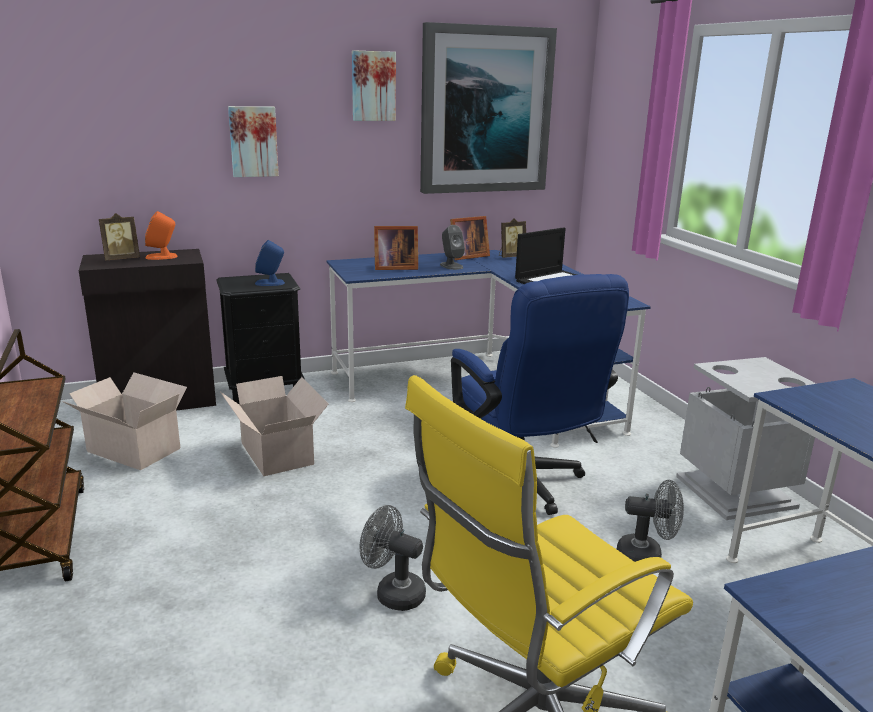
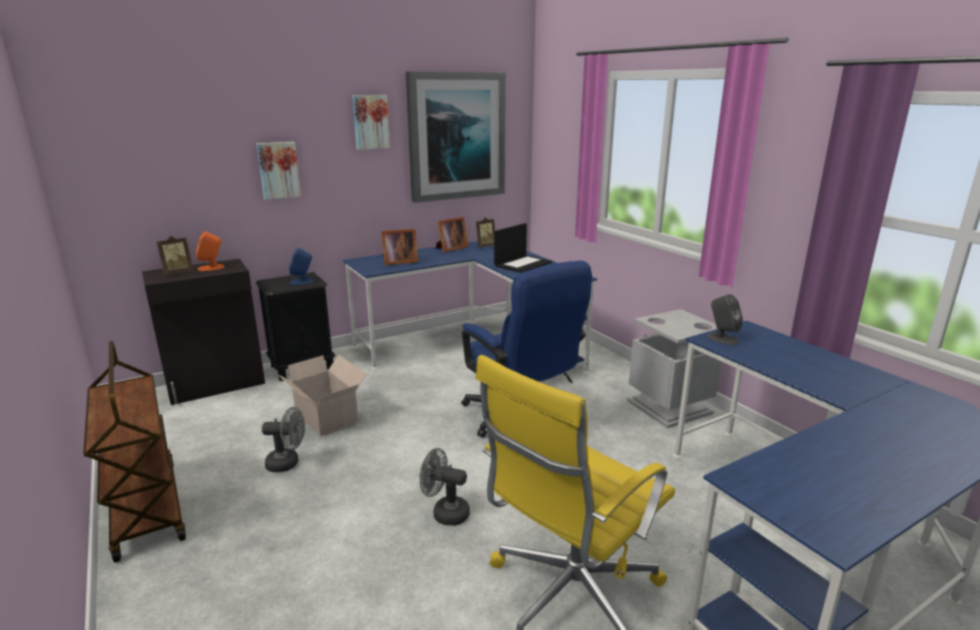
camera: 10 degrees left, 0 degrees up
cardboard box [62,372,187,470] -> none
grey speaker [440,225,465,270] -> grey speaker moved to [707,294,743,345]
grey fan [617,480,684,562] -> grey fan moved to [262,407,305,472]

